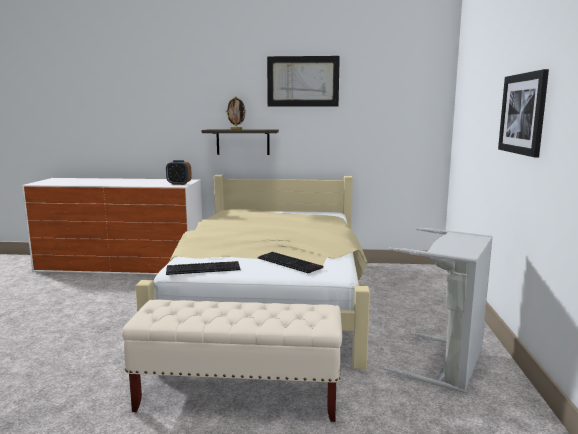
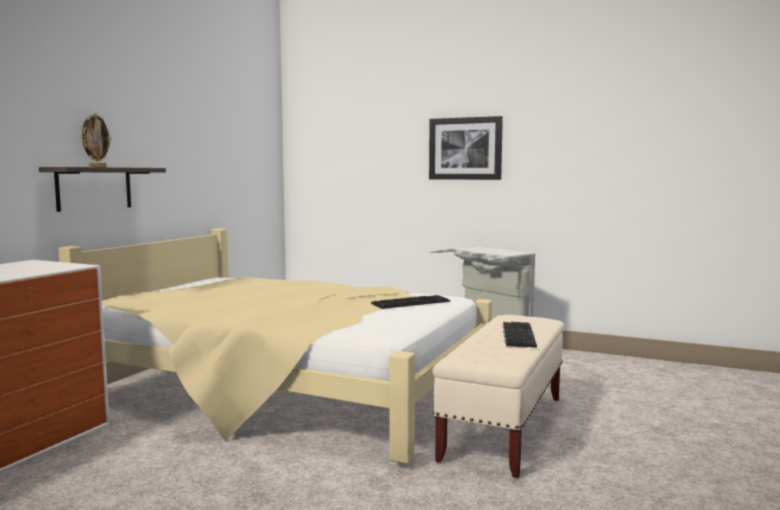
camera: 70 degrees left, 5 degrees down
alarm clock [166,160,192,185] -> none
keyboard [166,261,240,275] -> keyboard moved to [503,322,537,348]
picture [267,56,340,107] -> none

